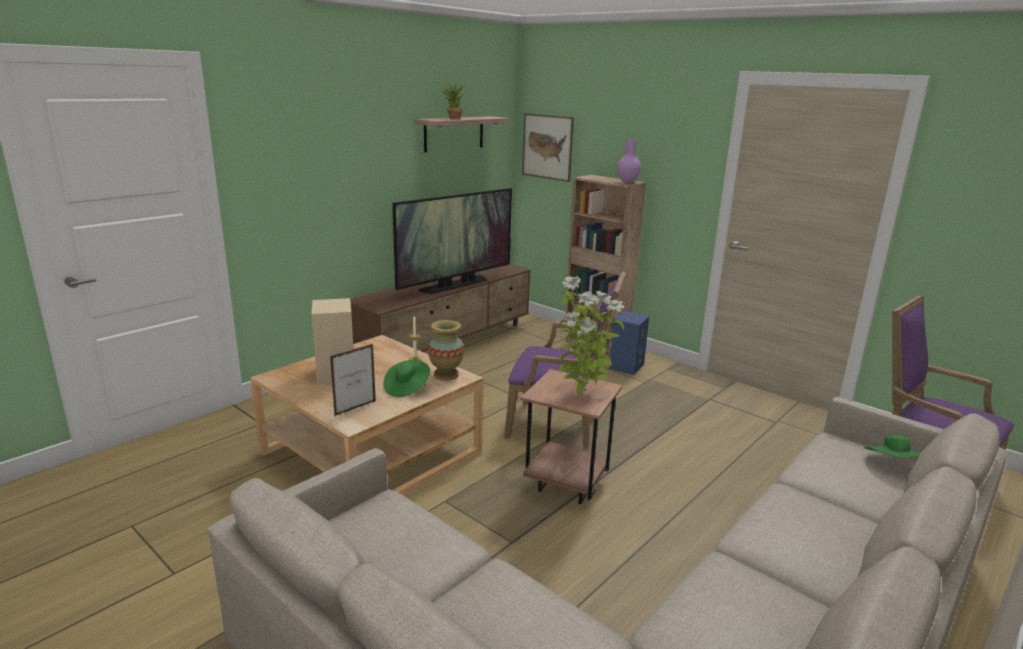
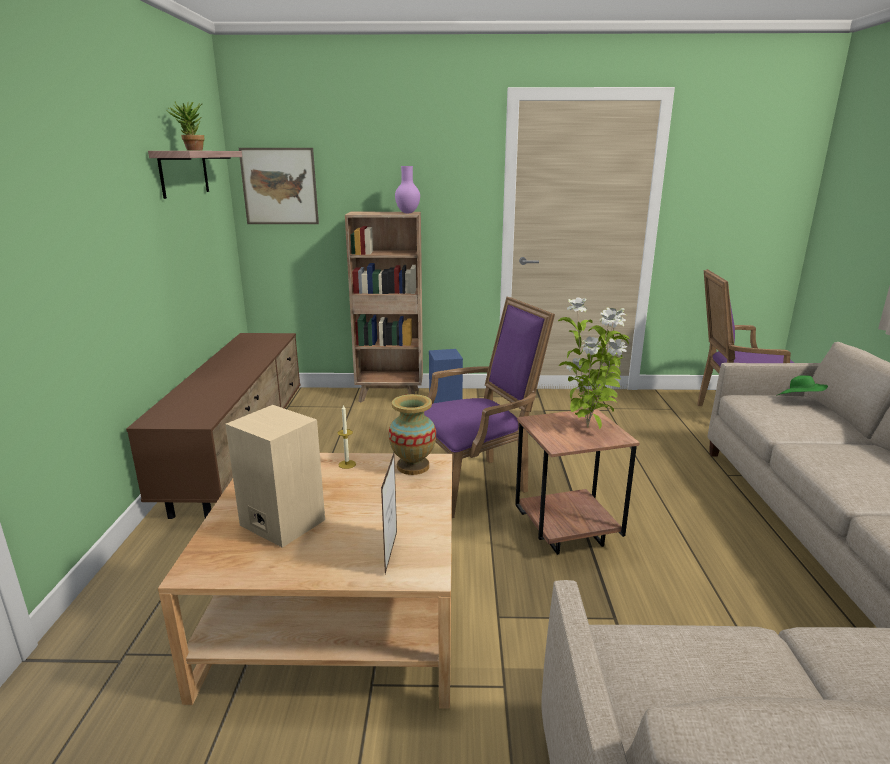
camera: 40 degrees left, 0 degrees up
green hat [383,360,430,397] -> none
television [392,188,512,294] -> none

